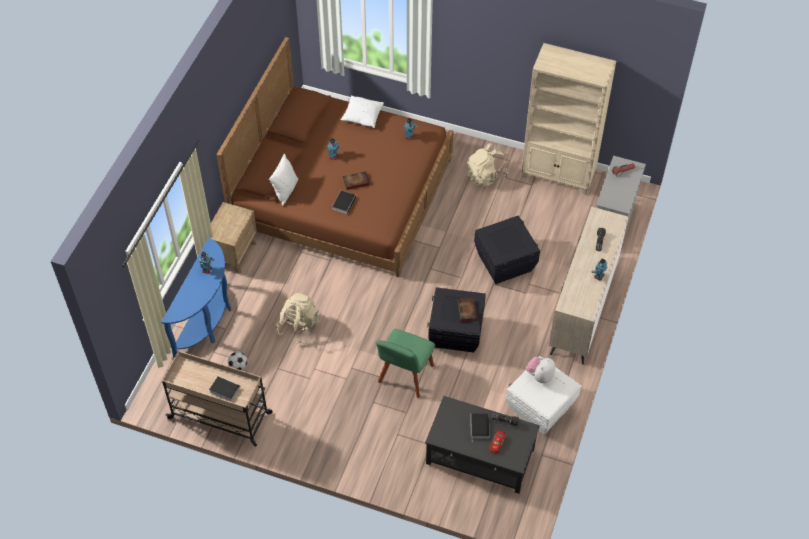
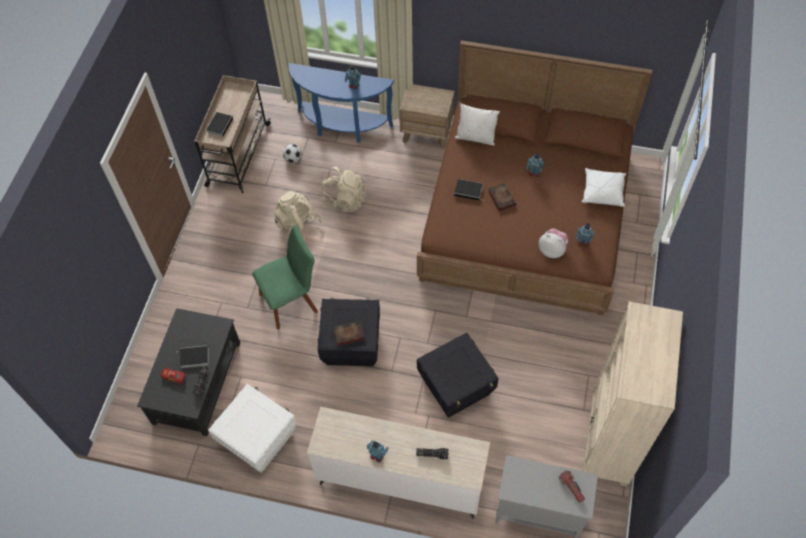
camera: 85 degrees right, 5 degrees up
green chair [375,329,435,398] -> green chair turned 135 degrees clockwise [252,226,318,330]
beige backpack [467,143,508,186] -> beige backpack moved to [274,191,322,241]
plush toy [526,357,555,383] -> plush toy moved to [539,228,568,258]

